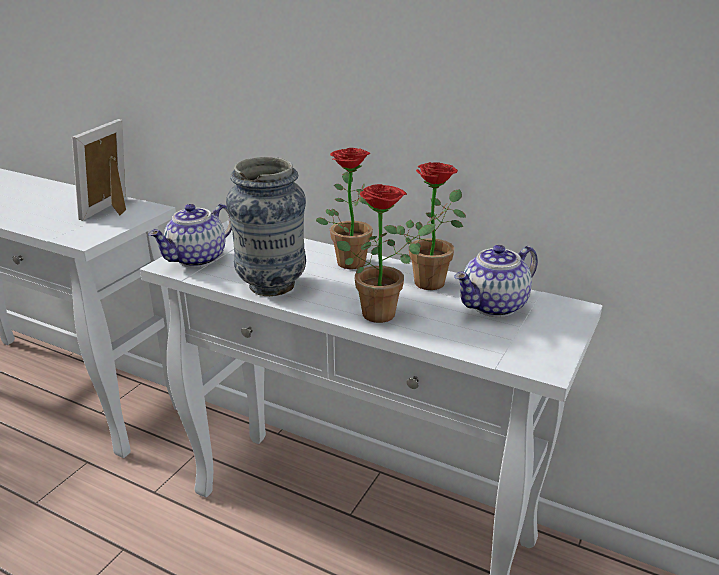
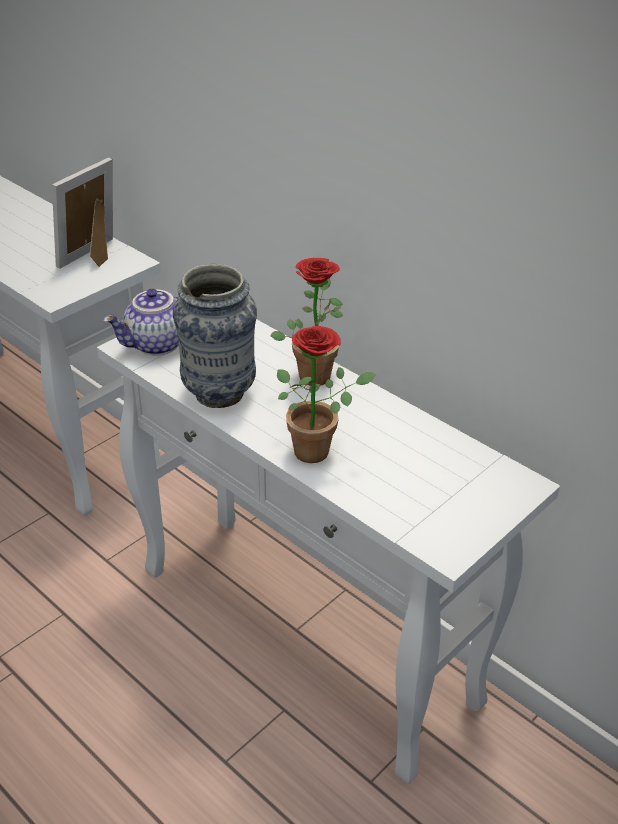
camera: 15 degrees right, 10 degrees up
potted plant [384,162,466,290] -> none
teapot [454,245,538,317] -> none

